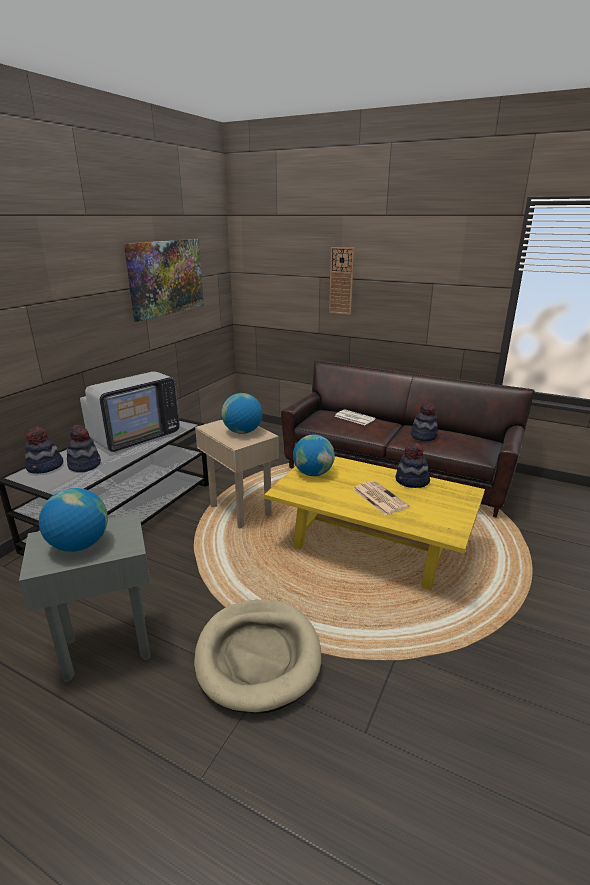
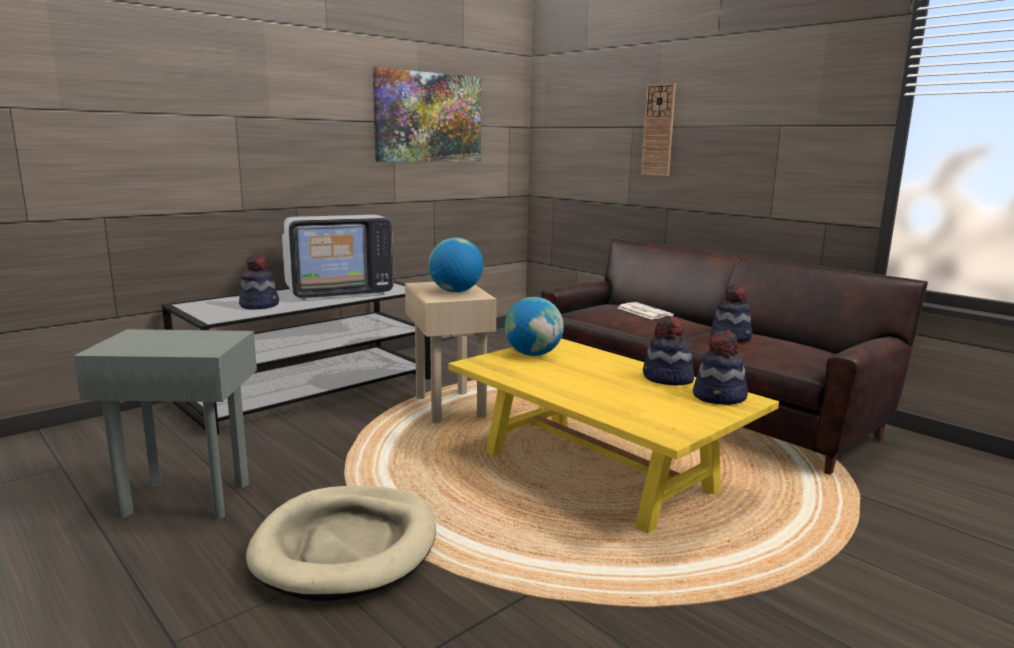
camera: 20 degrees right, 10 degrees down
hat [25,426,63,474] -> hat moved to [693,330,748,405]
globe [39,488,108,552] -> none
newspaper [352,481,410,515] -> none

